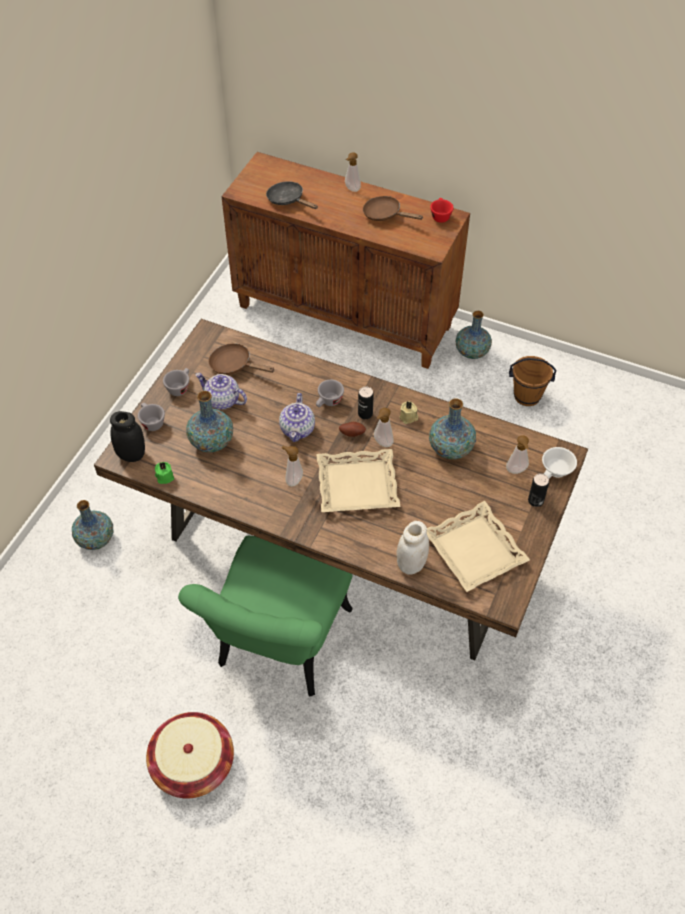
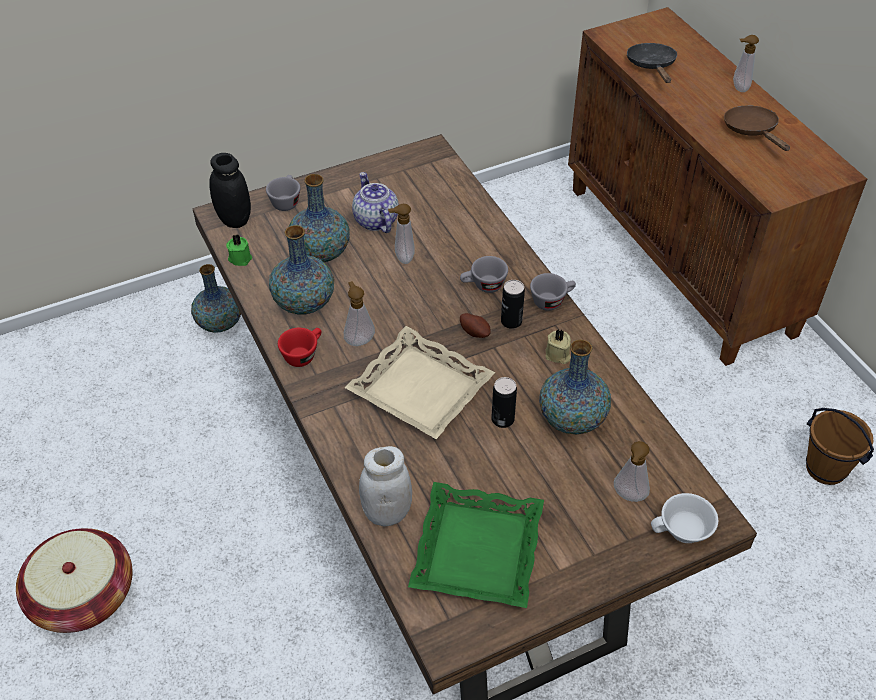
camera: 40 degrees right, 5 degrees down
grey cup [163,368,189,396] -> grey cup moved to [530,273,576,311]
green chair [178,536,353,697] -> none
brown frying pan [208,343,275,375] -> none
teapot [279,393,315,442] -> none
soap dispenser [374,408,394,447] -> soap dispenser moved to [388,204,414,264]
beige tray [427,501,530,592] -> green tray [408,482,544,608]
red cup [430,198,454,223] -> red cup moved to [278,328,321,367]
vase [455,311,492,359] -> vase moved to [269,225,334,315]
can [528,473,549,507] -> can moved to [491,377,517,428]

